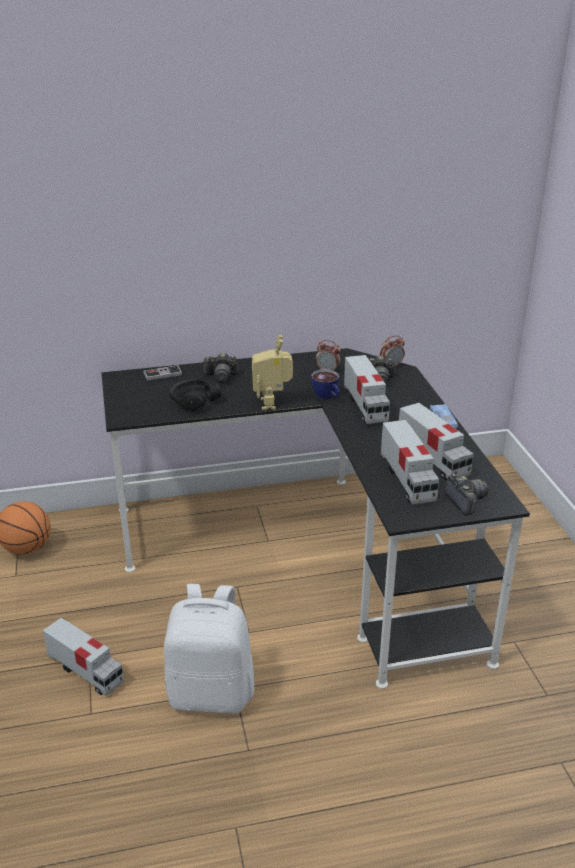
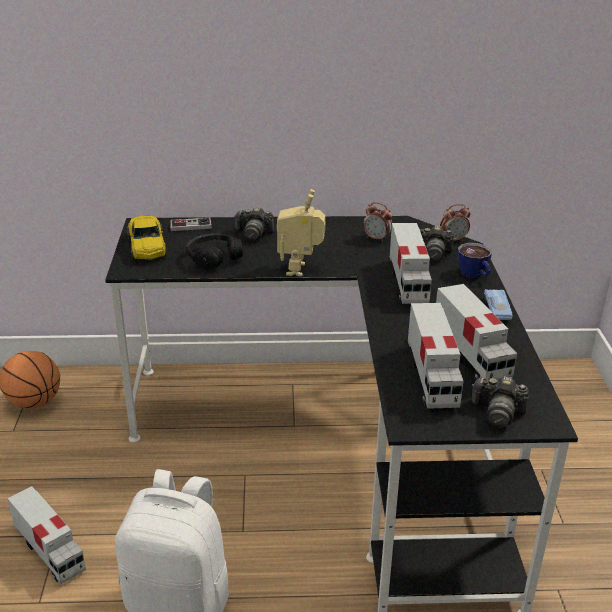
camera: 10 degrees right, 0 degrees up
cup [311,369,340,399] -> cup moved to [458,243,492,278]
camera [445,474,488,516] -> camera turned 120 degrees clockwise [472,376,529,428]
none -> yellow toy car [127,216,167,260]

